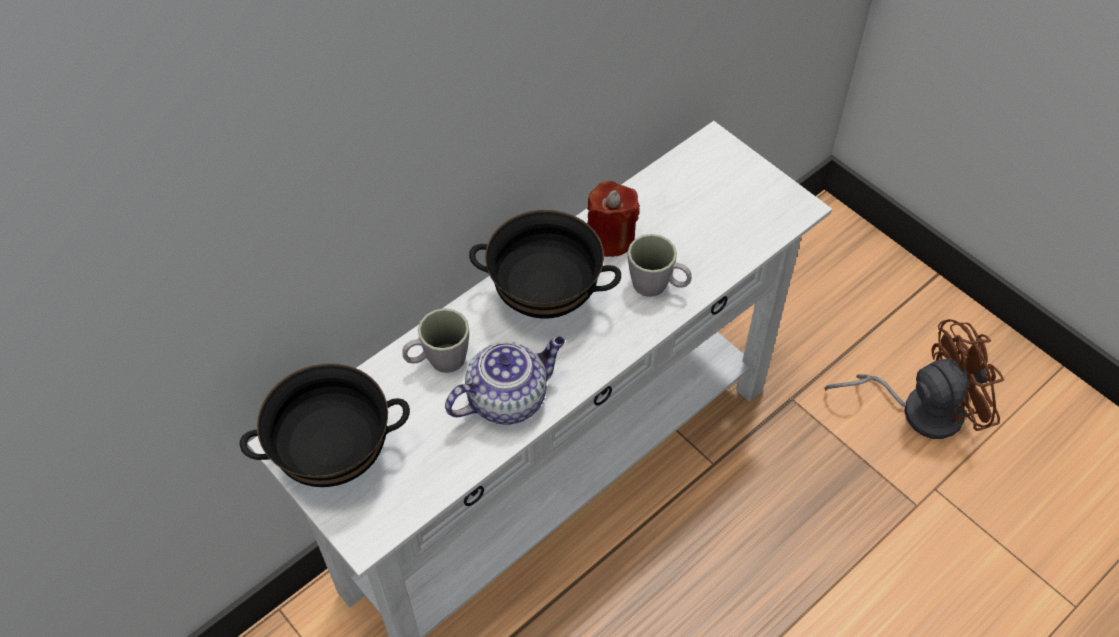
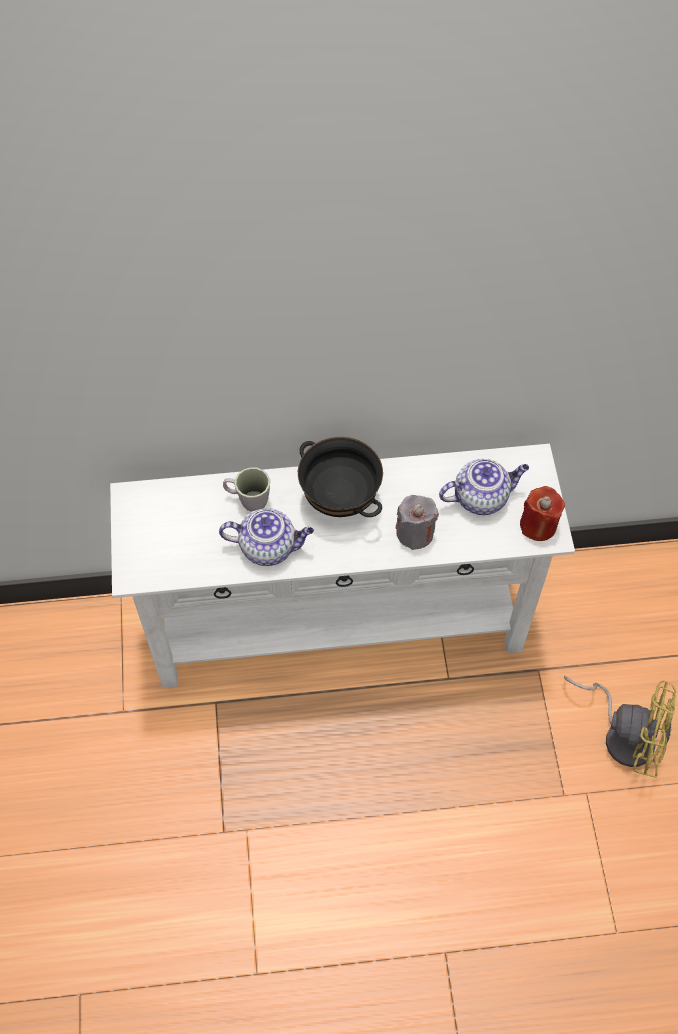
camera: 35 degrees right, 5 degrees up
black bowl [240,363,410,487] -> none
red candle [587,181,640,257] -> red candle moved to [520,486,565,541]
grey mug [628,234,692,297] -> grey candle [396,495,439,550]
brown fan [824,319,1004,439] -> yellow fan [564,676,676,778]
none -> teapot [439,459,529,515]

